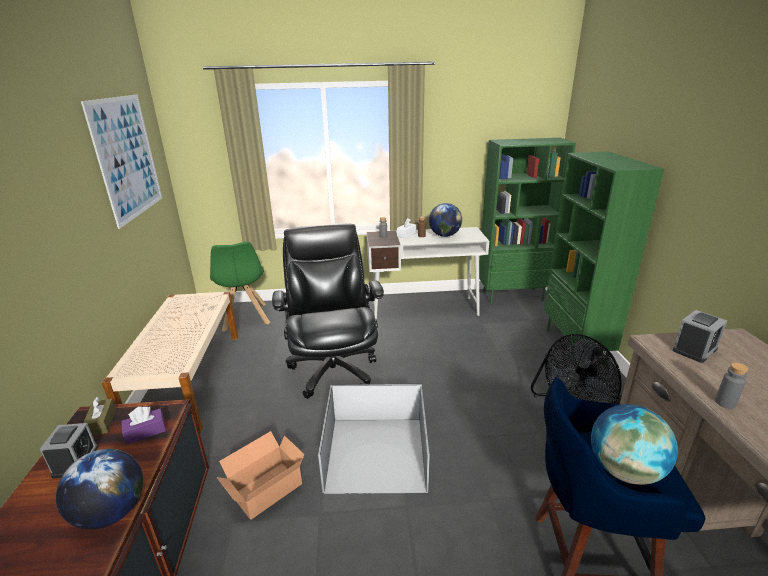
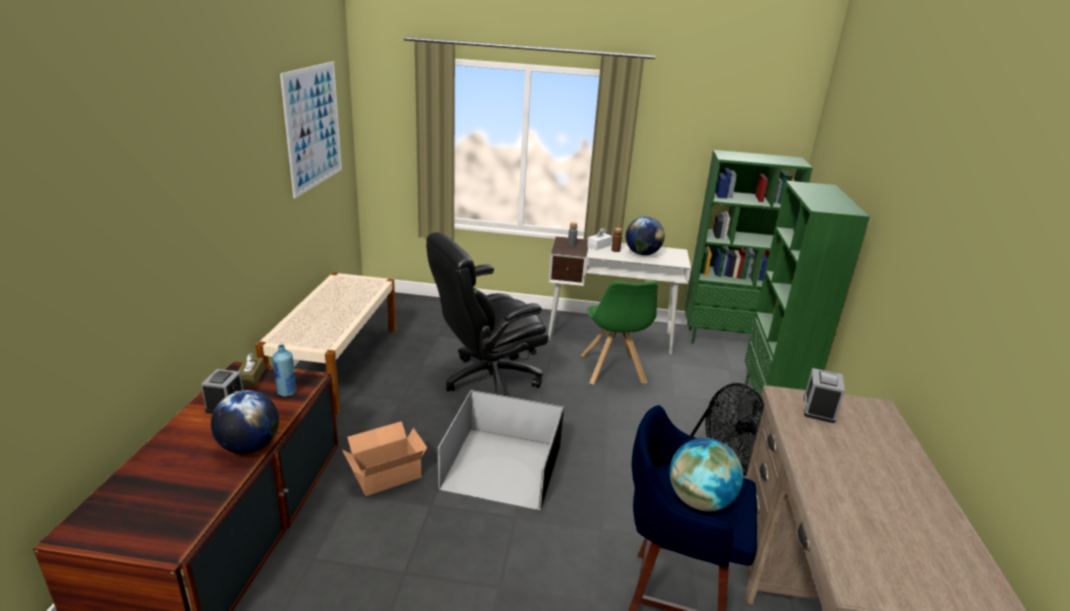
camera: 10 degrees right, 0 degrees up
purple tissue box [121,407,166,445] -> blue bottle [273,344,297,397]
green chair [210,241,270,332] -> green chair moved to [580,281,658,385]
black office chair [272,223,384,399] -> black office chair turned 120 degrees counterclockwise [426,232,549,396]
alarm clock [672,310,727,363] -> alarm clock turned 135 degrees clockwise [804,368,845,423]
grey bottle [715,362,749,409] -> none

